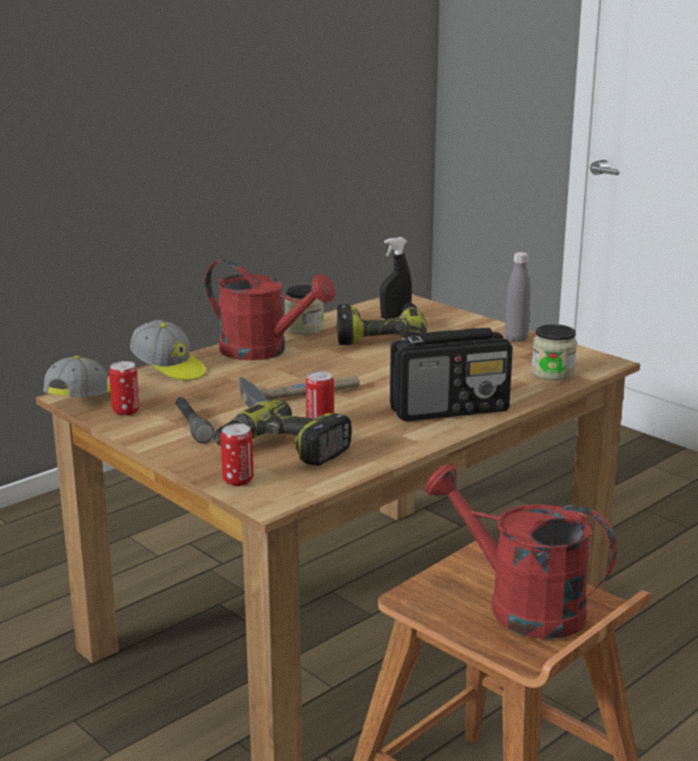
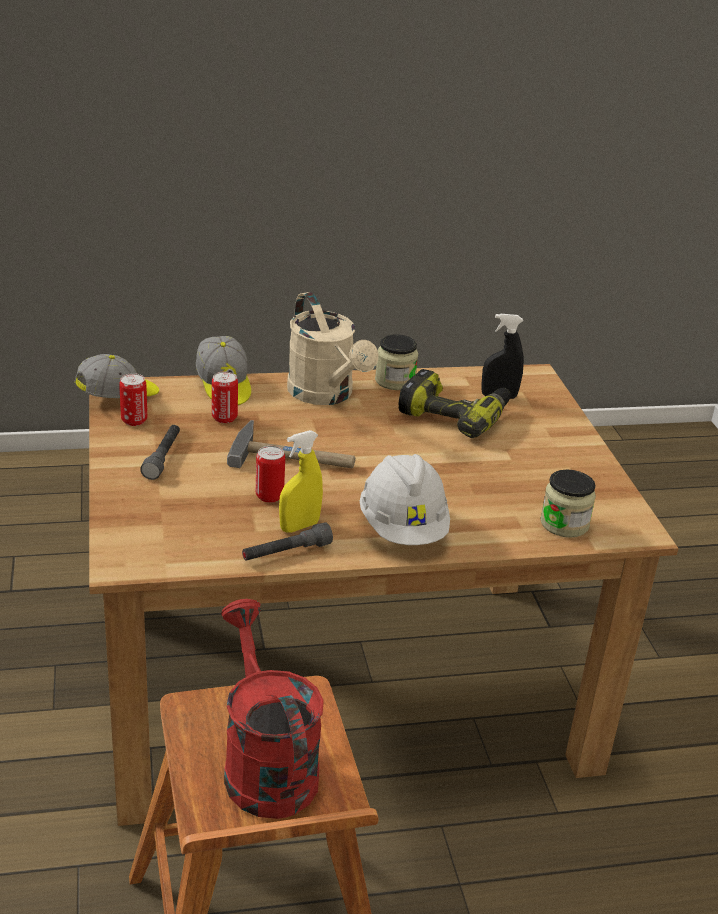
camera: 30 degrees right, 10 degrees up
red watering can [205,259,335,360] -> beige watering can [287,292,378,405]
power drill [214,399,352,466] -> none
can [221,423,254,486] -> can moved to [212,371,238,423]
radio [390,328,513,421] -> white hard hat [360,454,450,545]
grey bottle [505,252,531,342] -> none
none -> grey flashlight [242,522,333,561]
none -> yellow spray bottle [279,430,323,533]

